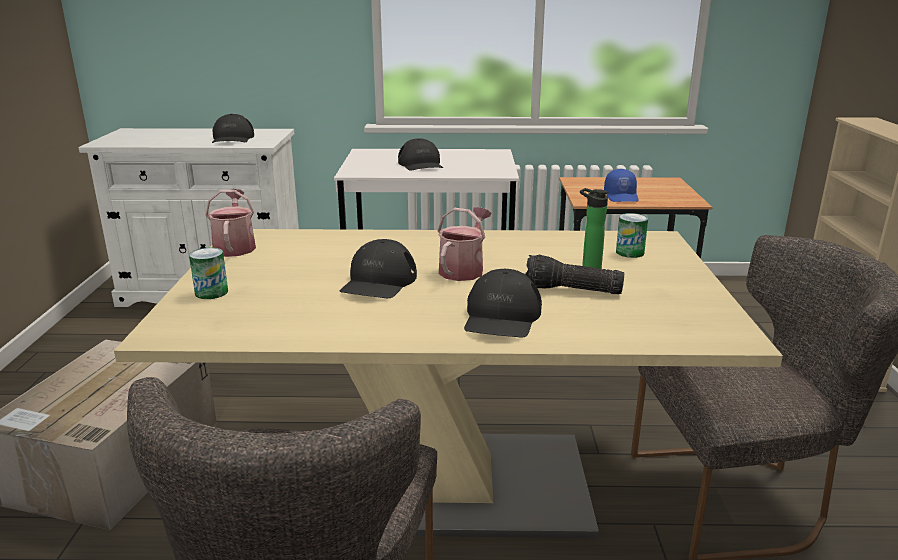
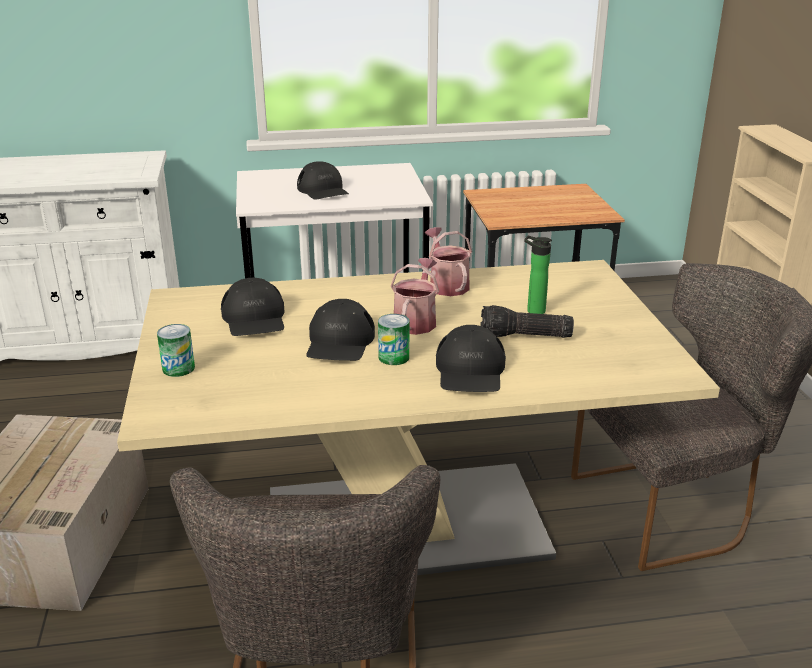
camera: 10 degrees left, 5 degrees up
watering can [206,189,256,257] -> watering can moved to [425,227,472,296]
black cap [212,114,254,143] -> black cap moved to [221,278,284,336]
blue cap [604,169,638,202] -> none
can [616,213,648,258] -> can moved to [378,314,409,365]

